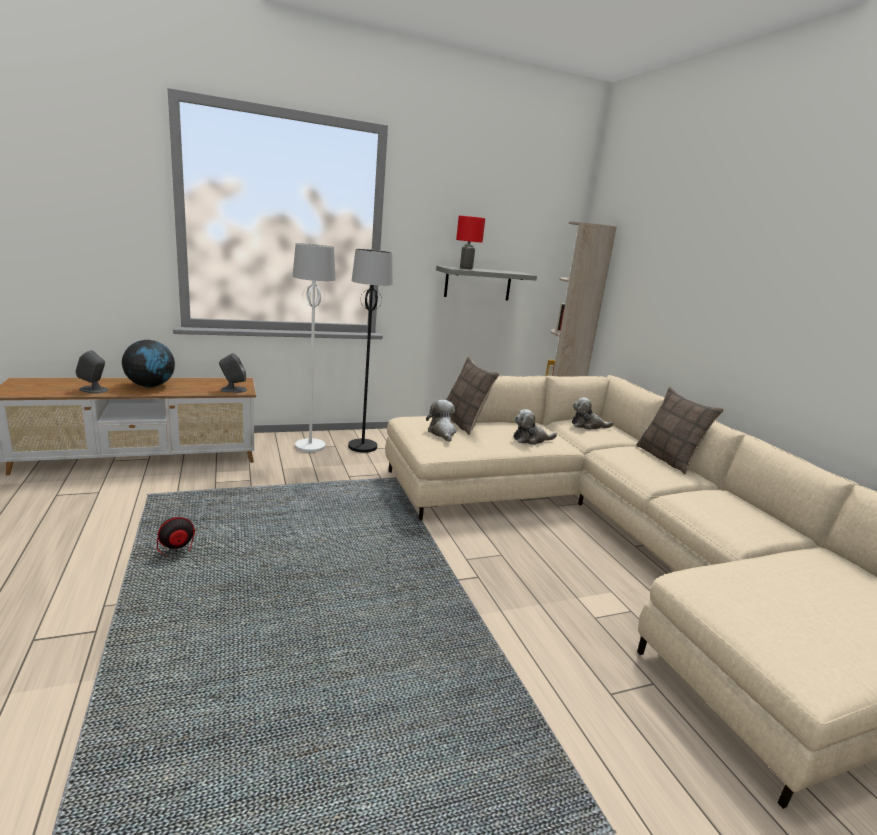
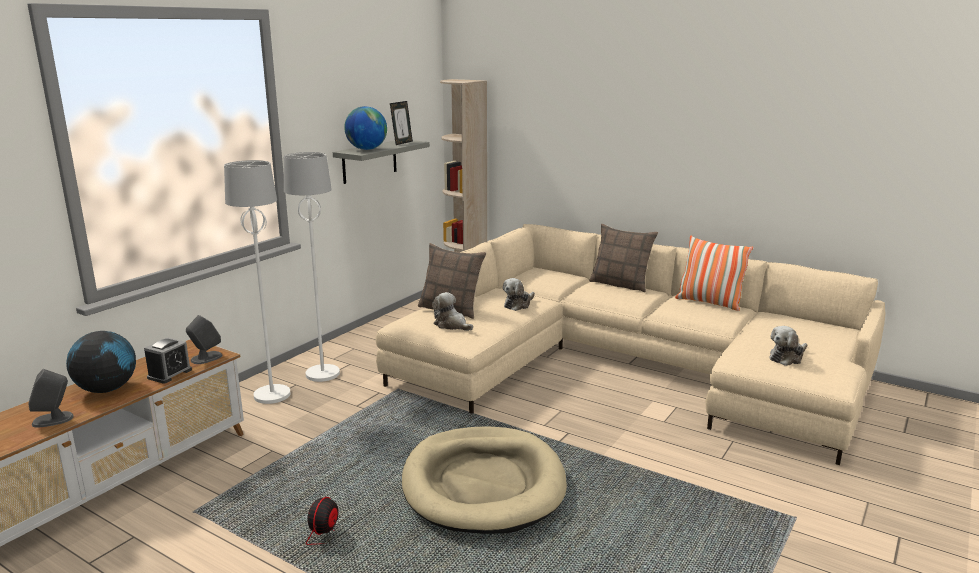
camera: 35 degrees left, 0 degrees up
black floor lamp [348,249,393,453] -> white floor lamp [284,152,340,382]
red table lamp [456,216,485,269] -> globe [344,106,387,150]
plush toy [572,397,614,430] -> plush toy moved to [769,326,807,366]
none -> alarm clock [144,338,192,384]
none -> picture frame [390,101,413,145]
none -> beige dog bed [402,426,567,534]
none -> pillow [675,236,753,311]

